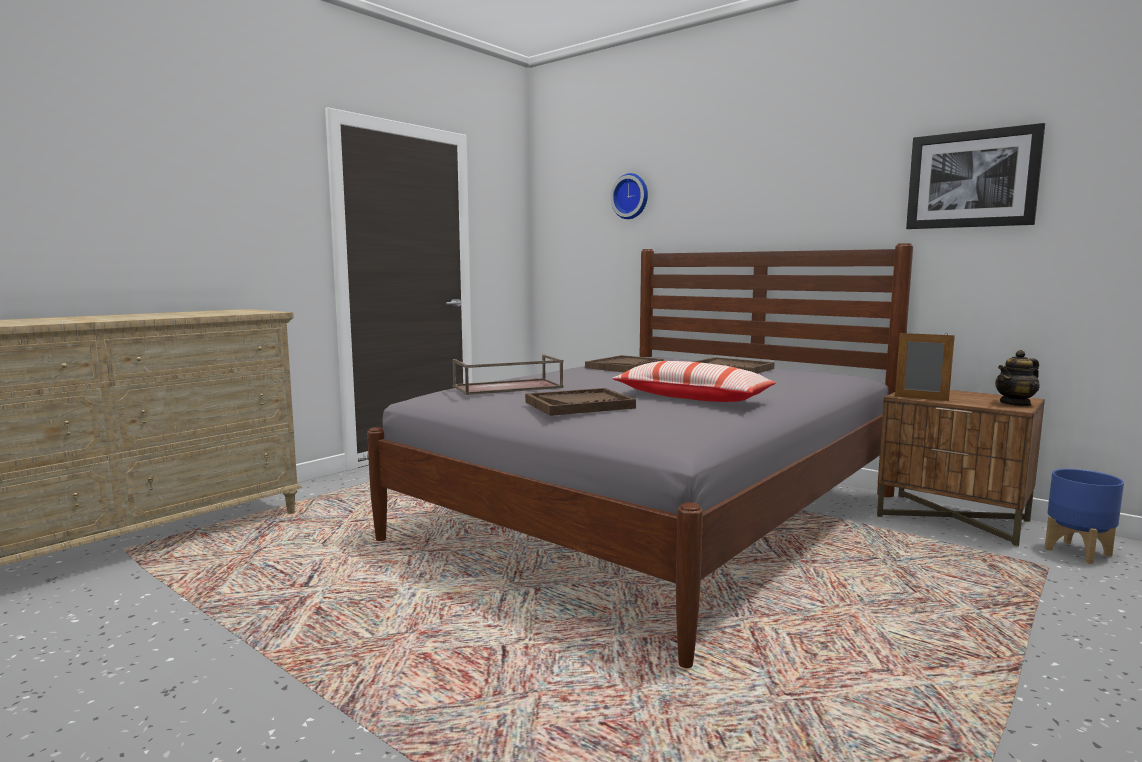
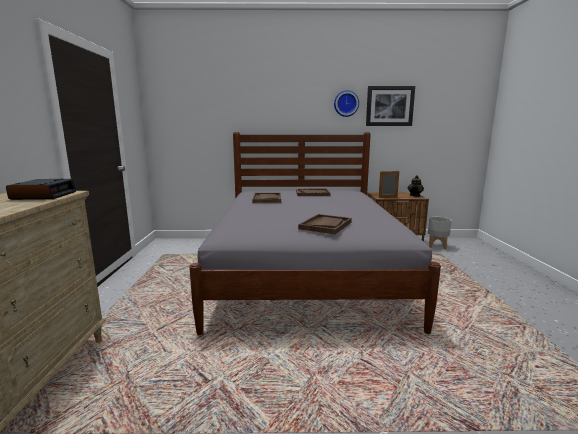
camera: 40 degrees left, 5 degrees up
brown tray [452,354,564,395] -> none
wall clock [610,173,648,219] -> wall clock moved to [334,90,359,117]
pillow [612,361,776,402] -> none
blue planter [1045,469,1124,564] -> grey planter [428,217,452,249]
none -> alarm clock [6,178,77,200]

